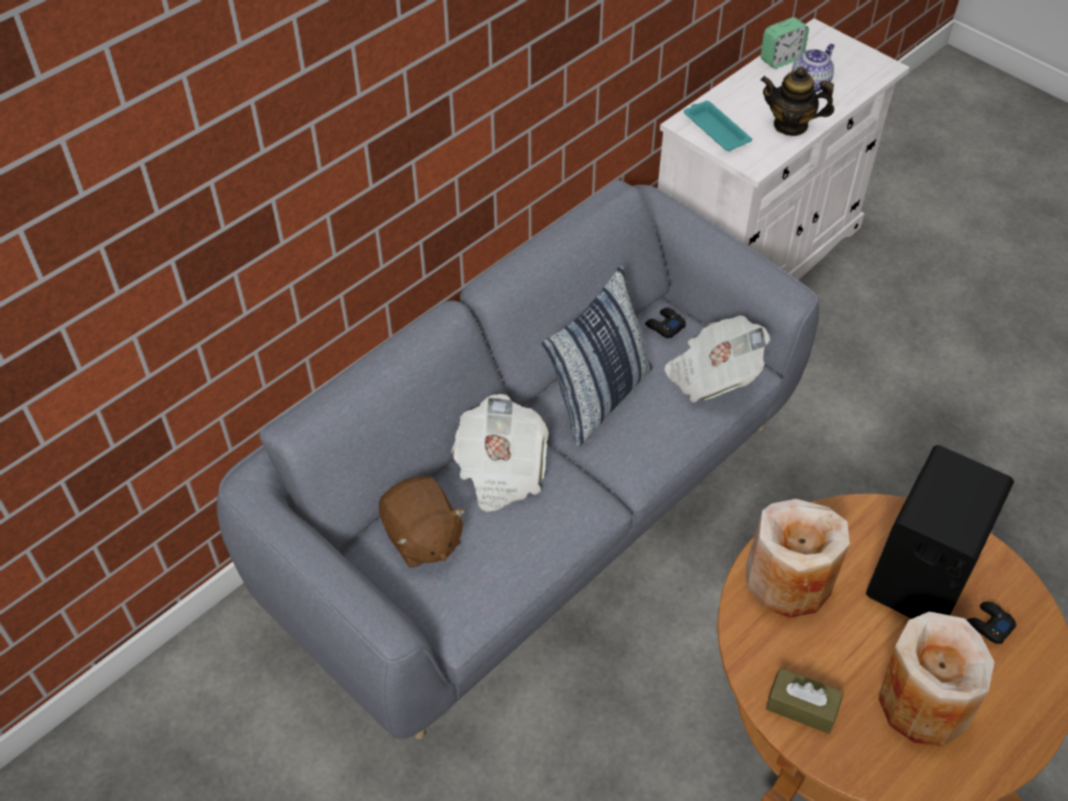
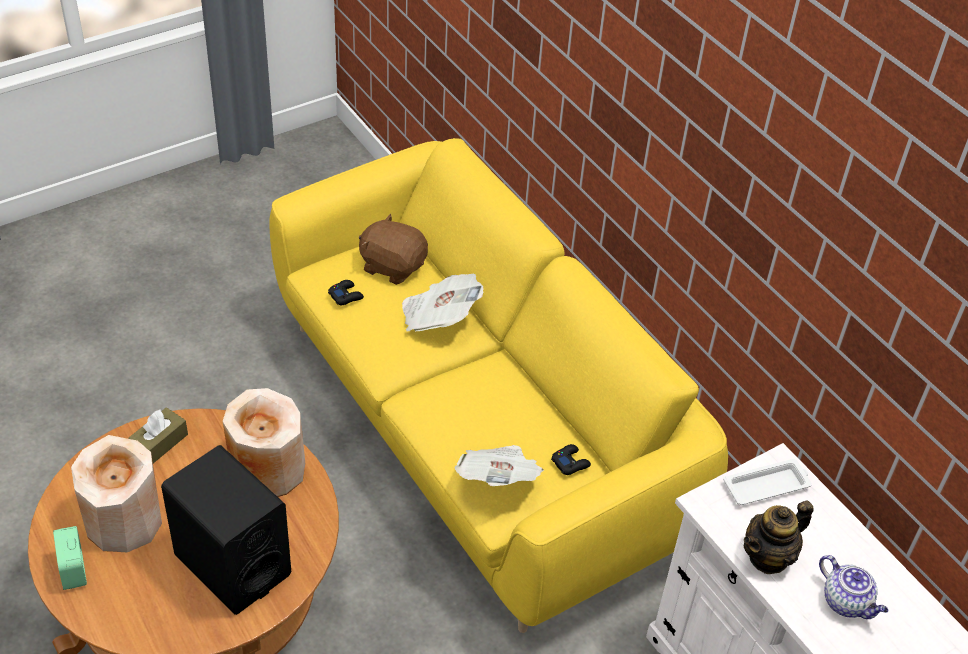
camera: 100 degrees right, 5 degrees down
grey sofa [217,180,819,739] -> yellow sofa [269,138,728,633]
brown plush toy [379,476,466,568] -> brown plush toy turned 45 degrees clockwise [359,214,428,285]
pillow [541,264,653,447] -> none
turquoise tray [684,101,752,151] -> white tray [723,459,812,505]
alarm clock [761,17,809,69] -> alarm clock moved to [53,526,87,590]
teapot [761,67,834,136] -> teapot turned 150 degrees counterclockwise [744,500,814,574]
black game controller [967,601,1017,644] -> black game controller moved to [328,280,364,305]

